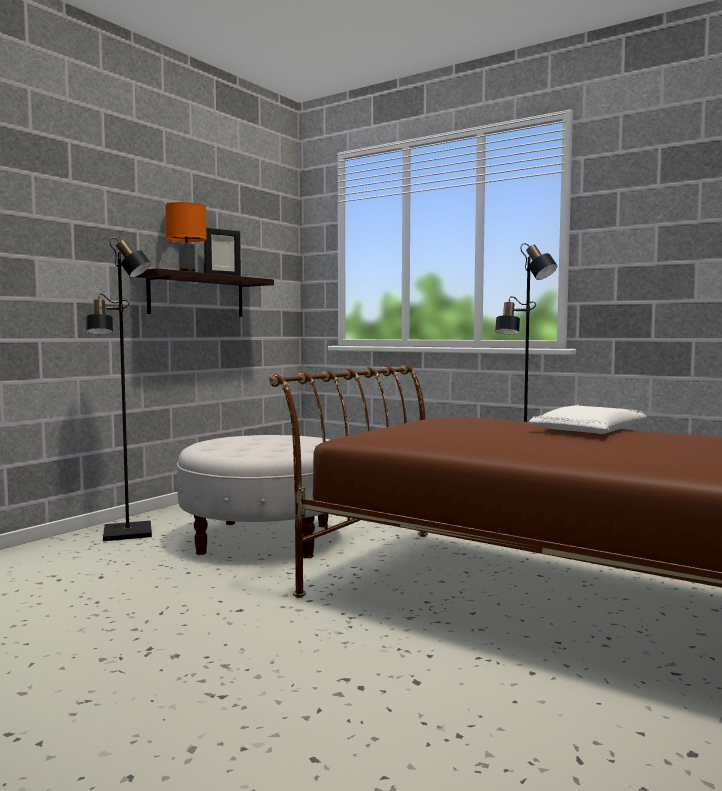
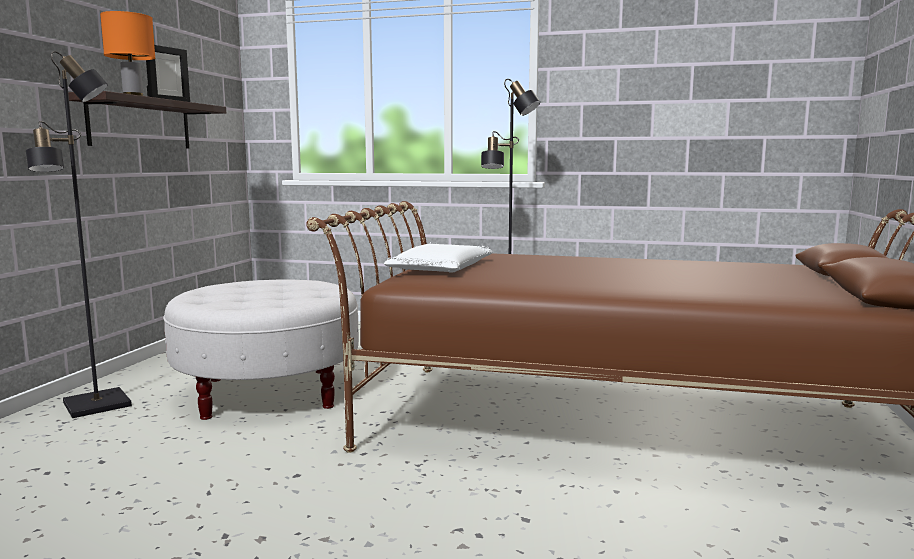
camera: 20 degrees left, 5 degrees up
white pillow [529,405,646,434] -> white pillow moved to [384,242,492,273]

